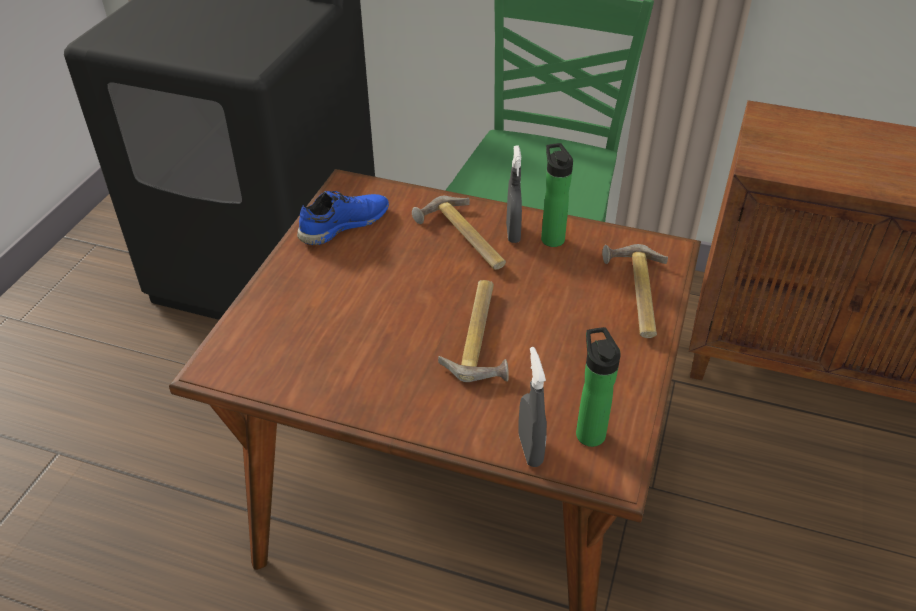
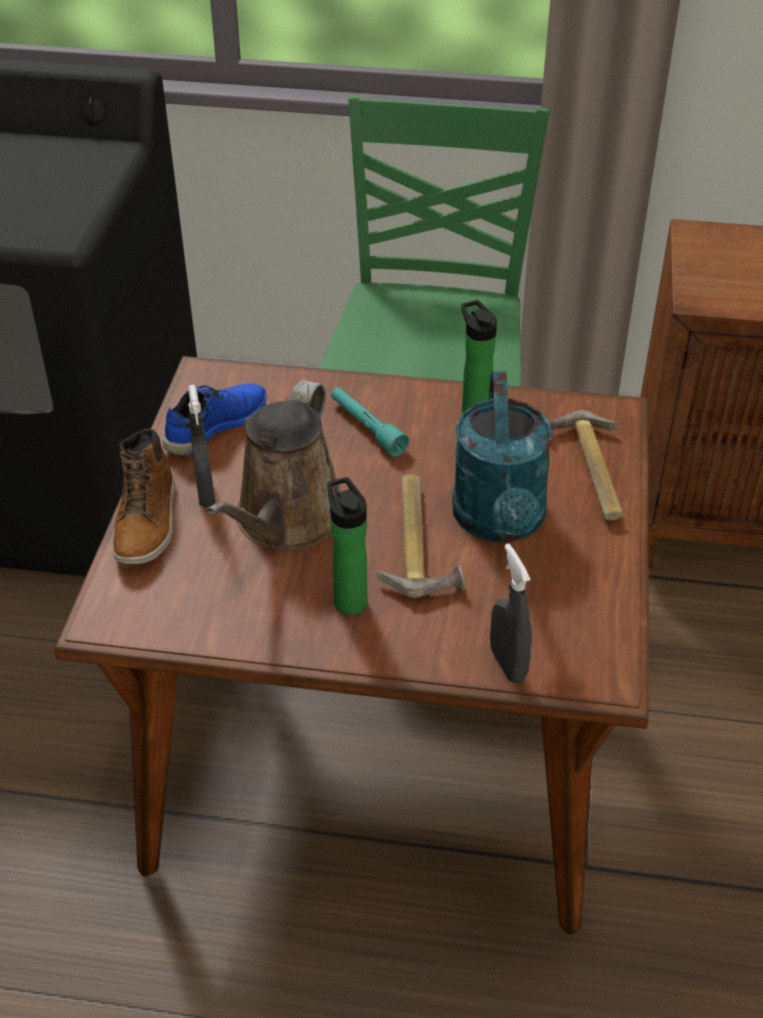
camera: 10 degrees left, 0 degrees up
hammer [412,196,506,270] -> turquoise flashlight [331,387,409,456]
grey spray bottle [506,145,522,243] -> grey spray bottle moved to [188,385,215,507]
bottle [576,327,621,447] -> bottle moved to [327,477,367,615]
none -> boot [113,429,175,564]
none -> brown watering can [207,380,340,551]
none -> turquoise watering can [452,372,553,543]

